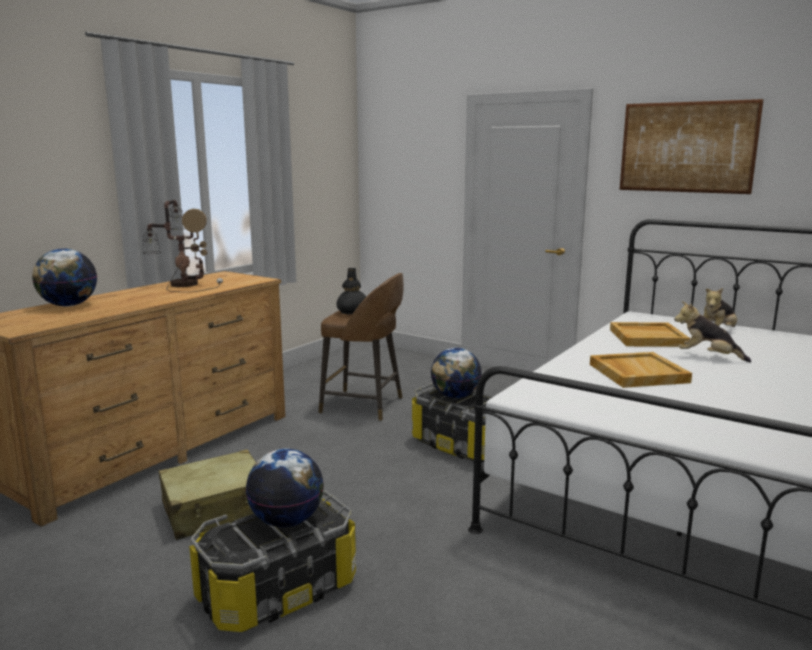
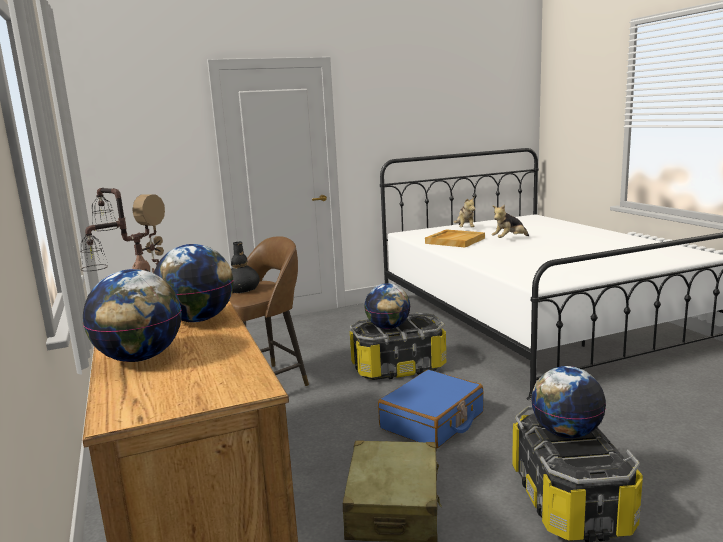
camera: 55 degrees left, 0 degrees up
beige tray [590,352,692,388] -> none
picture [620,99,764,194] -> none
none -> globe [154,244,234,322]
none -> blue suitcase [378,370,484,448]

